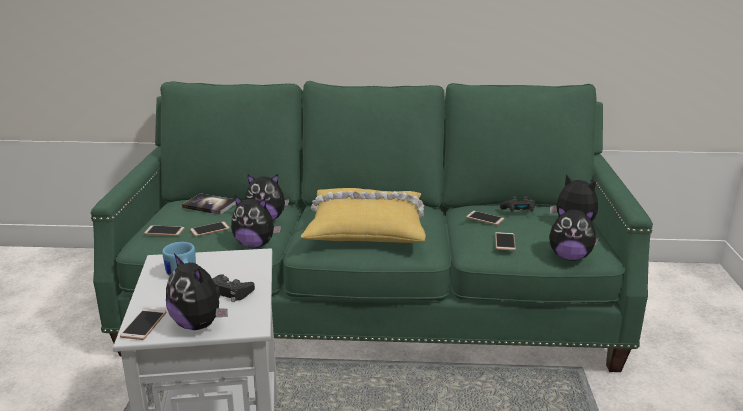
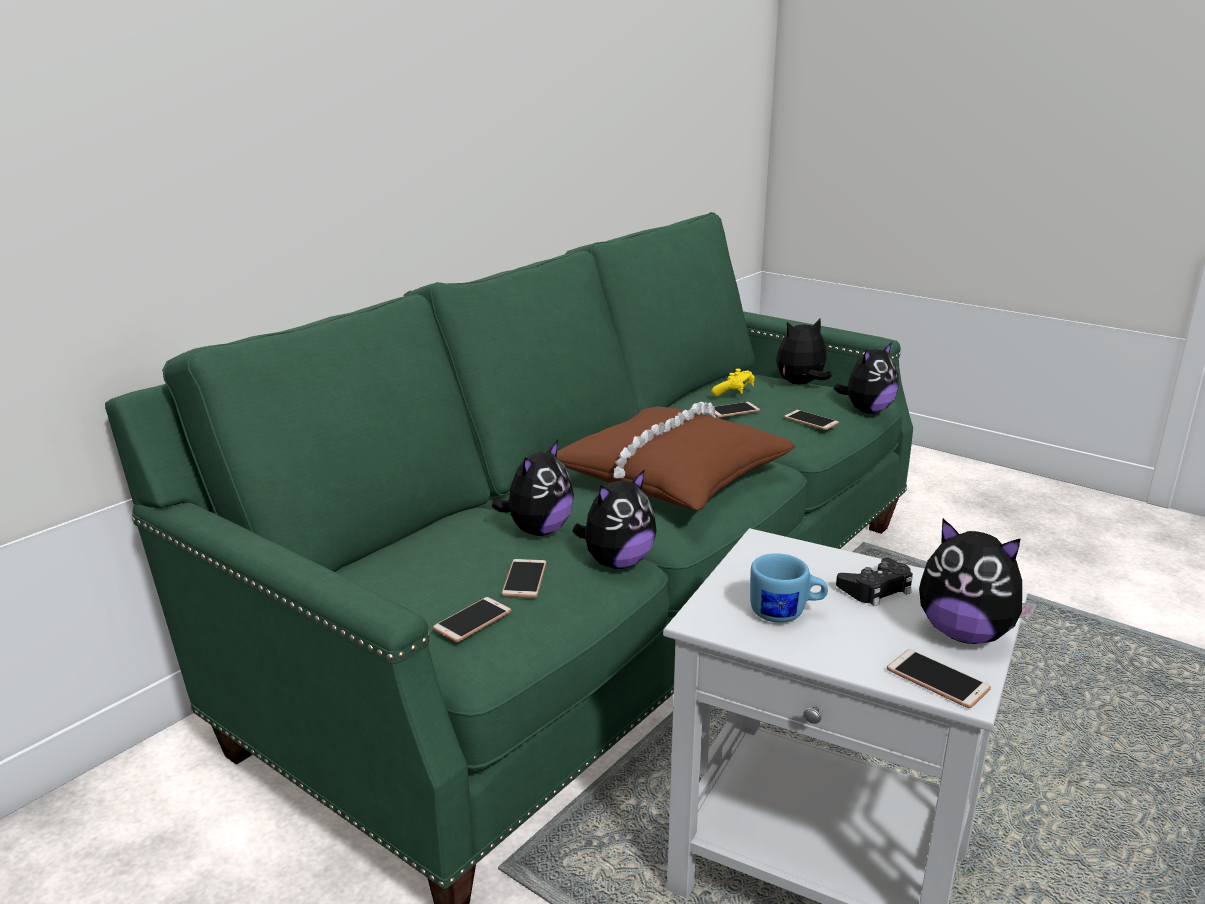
camera: 55 degrees left, 0 degrees up
plush toy [166,254,228,330] -> plush toy turned 45 degrees clockwise [919,519,1037,644]
book [182,193,236,215] -> none
yellow pillow [301,188,426,243] -> brown pillow [557,402,795,511]
black game controller [500,196,535,213] -> yellow game controller [712,369,755,396]

